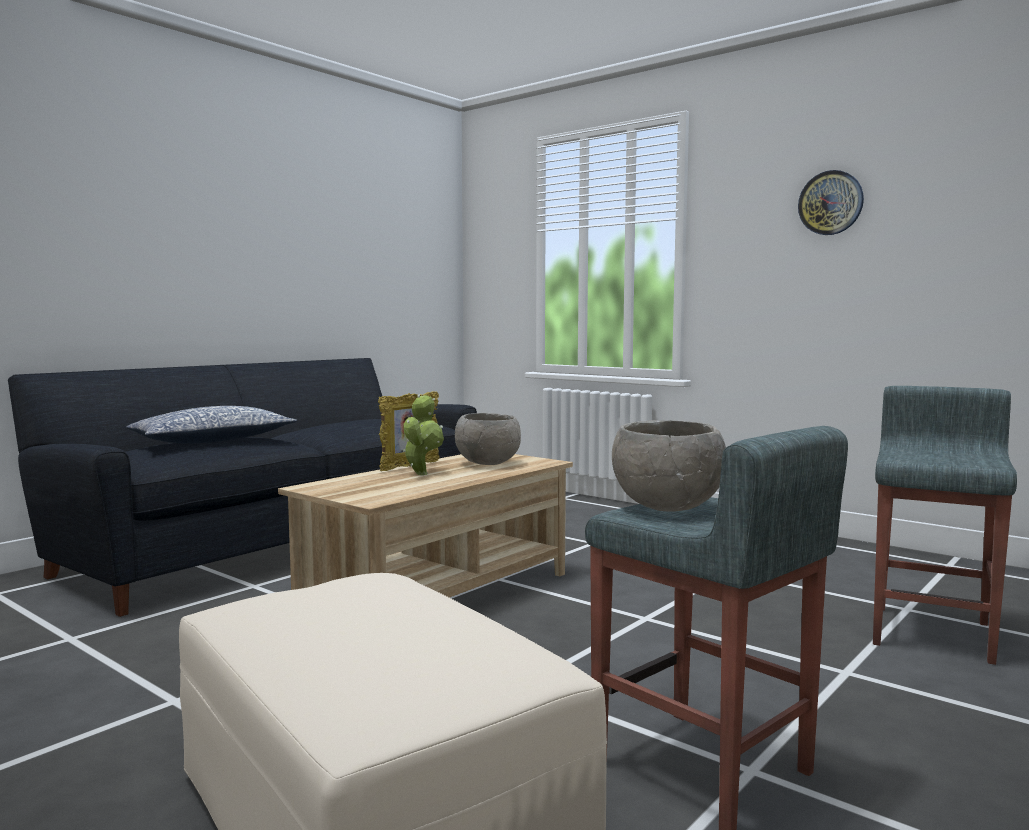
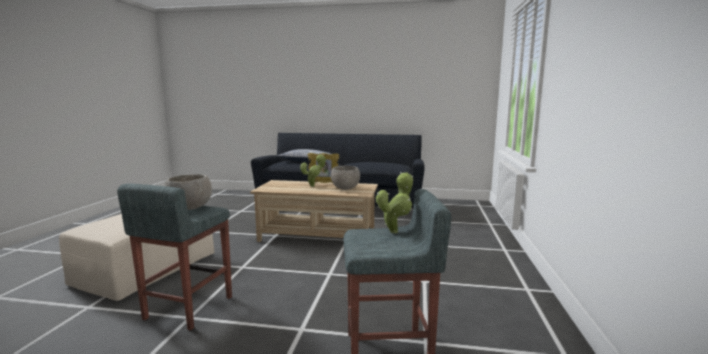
camera: 60 degrees right, 5 degrees up
wall clock [798,170,864,235] -> none
none -> potted plant [376,172,413,233]

